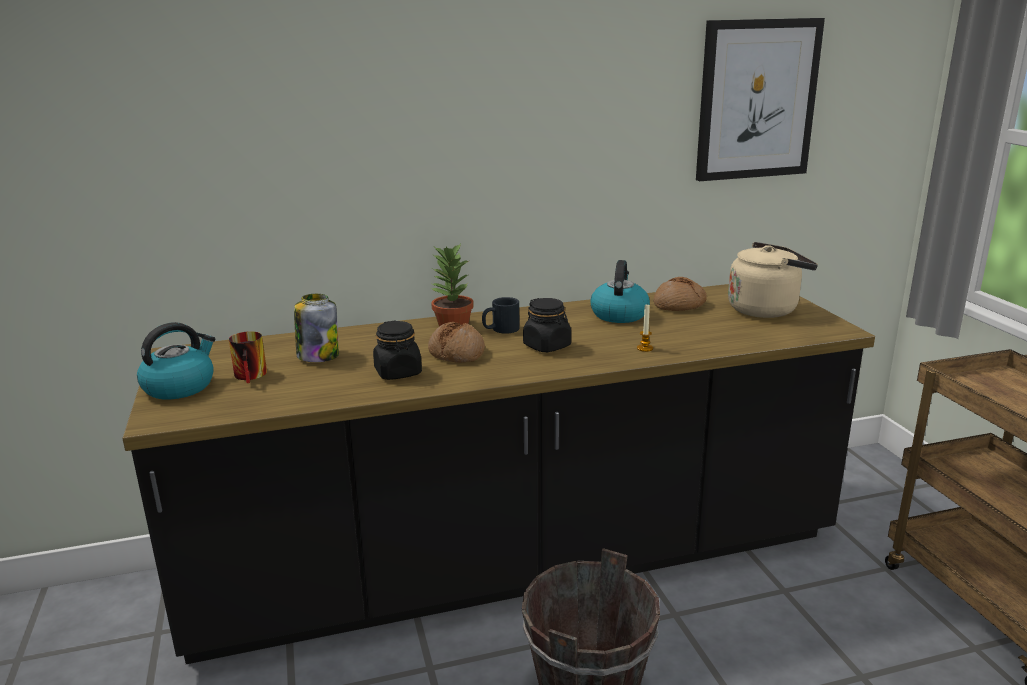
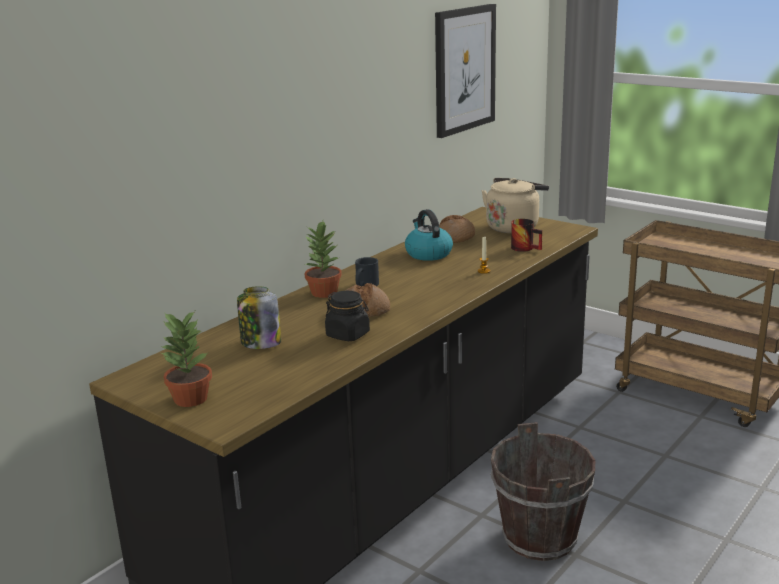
camera: 35 degrees left, 0 degrees up
kettle [137,322,215,399] -> potted plant [160,311,212,407]
mug [229,331,267,383] -> mug moved to [511,219,542,252]
black jar [523,298,571,352] -> none

